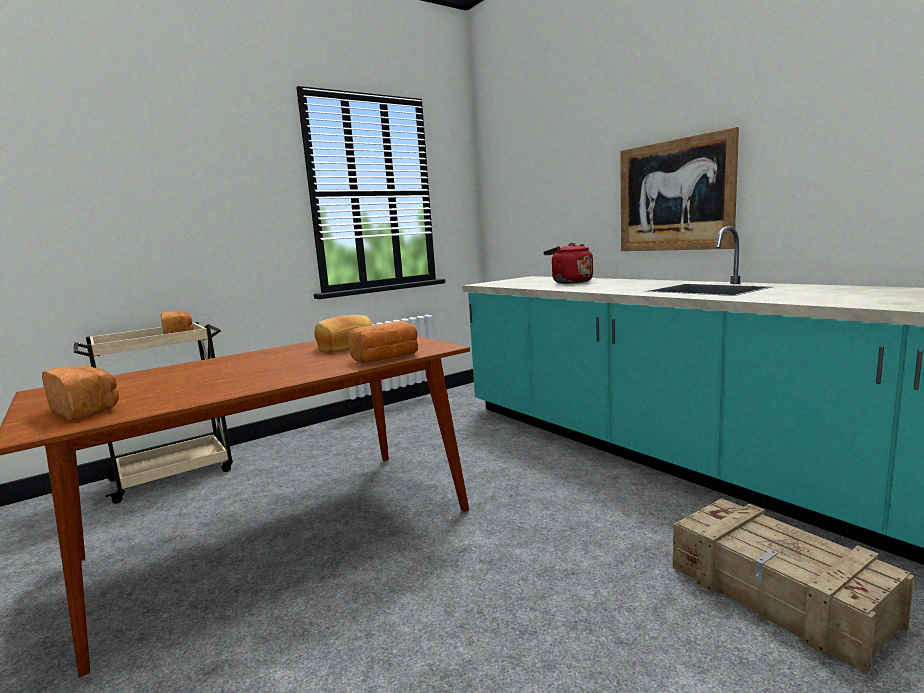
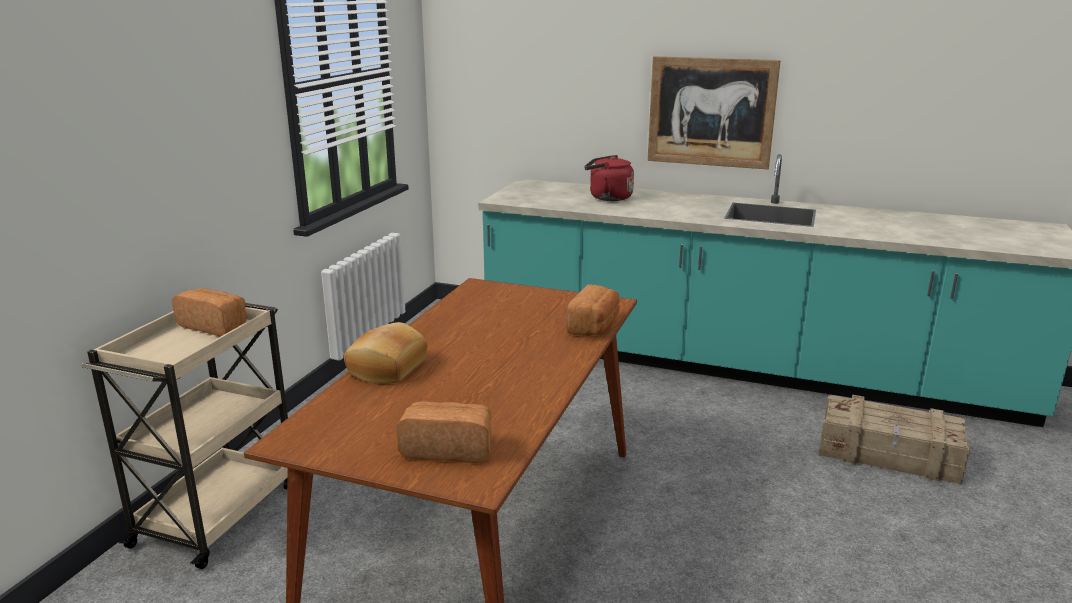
camera: 35 degrees left, 10 degrees up
bread [314,315,372,352] -> bread moved to [344,322,427,384]

